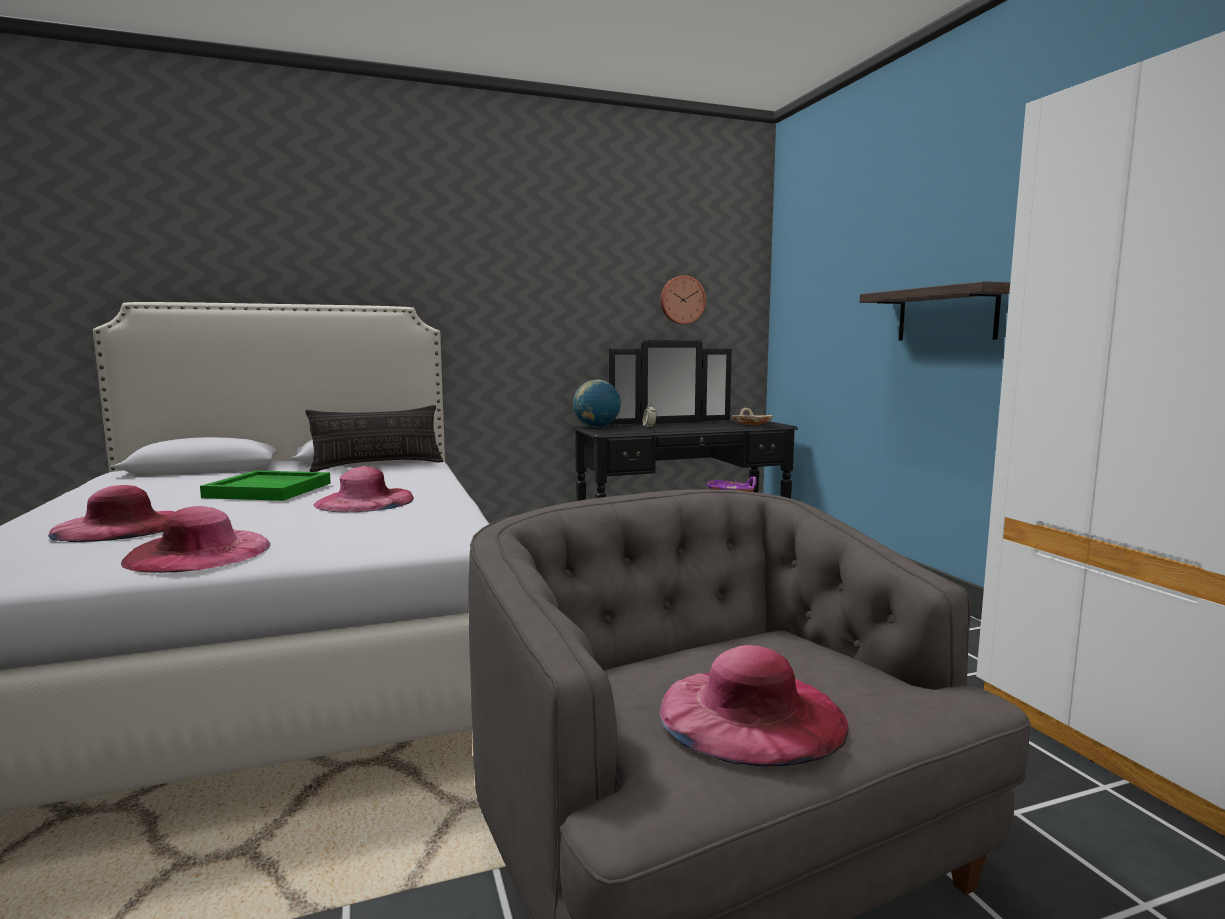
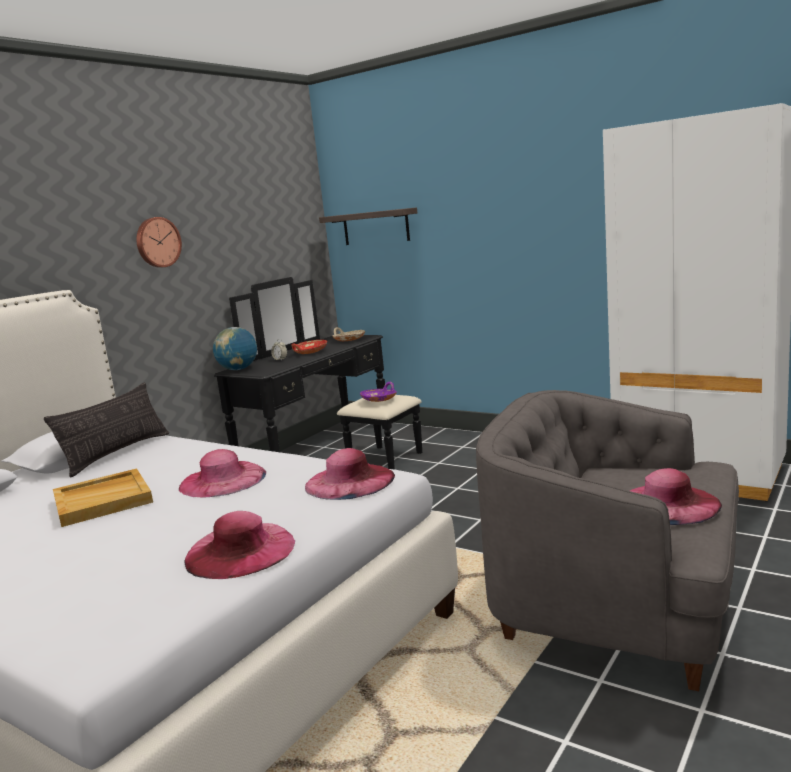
camera: 35 degrees left, 5 degrees up
pink hat [48,485,175,542] -> pink hat moved to [305,448,395,500]
green tray [200,471,331,501] -> beige tray [53,468,153,527]
wall clock [660,275,706,324] -> wall clock moved to [136,217,182,268]
shelf [860,281,1010,341] -> shelf moved to [319,207,417,245]
none -> red bowl [291,340,327,354]

